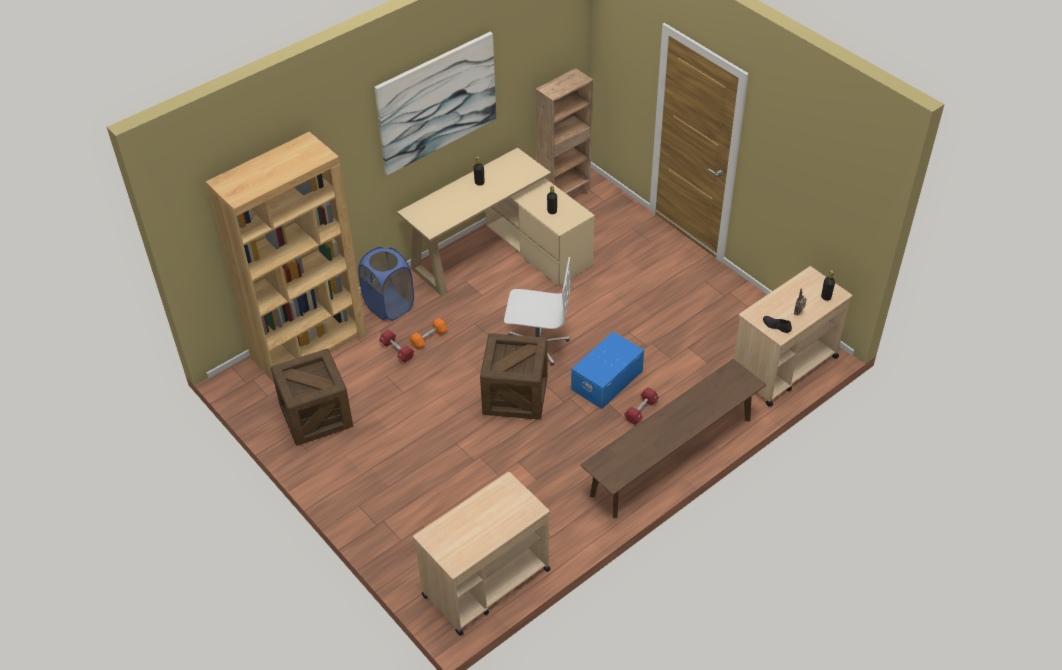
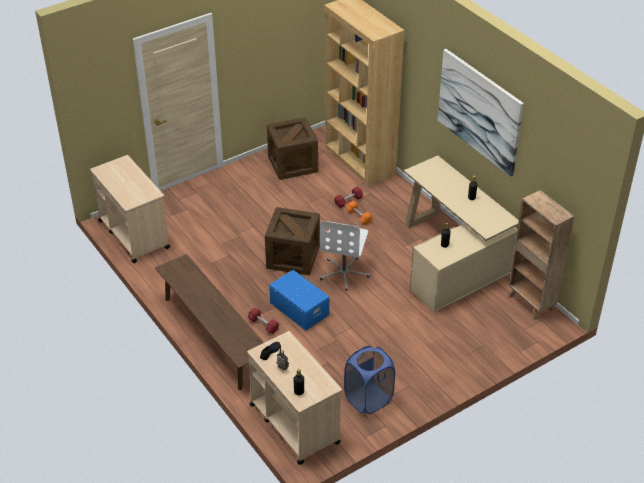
camera: 95 degrees right, 5 degrees down
blue laundry basket [358,247,414,321] -> blue laundry basket moved to [344,346,395,414]

